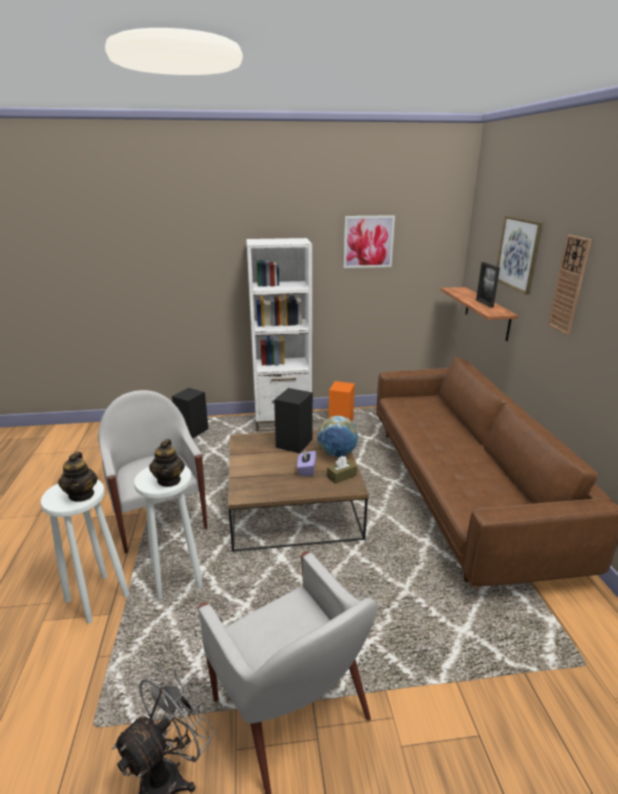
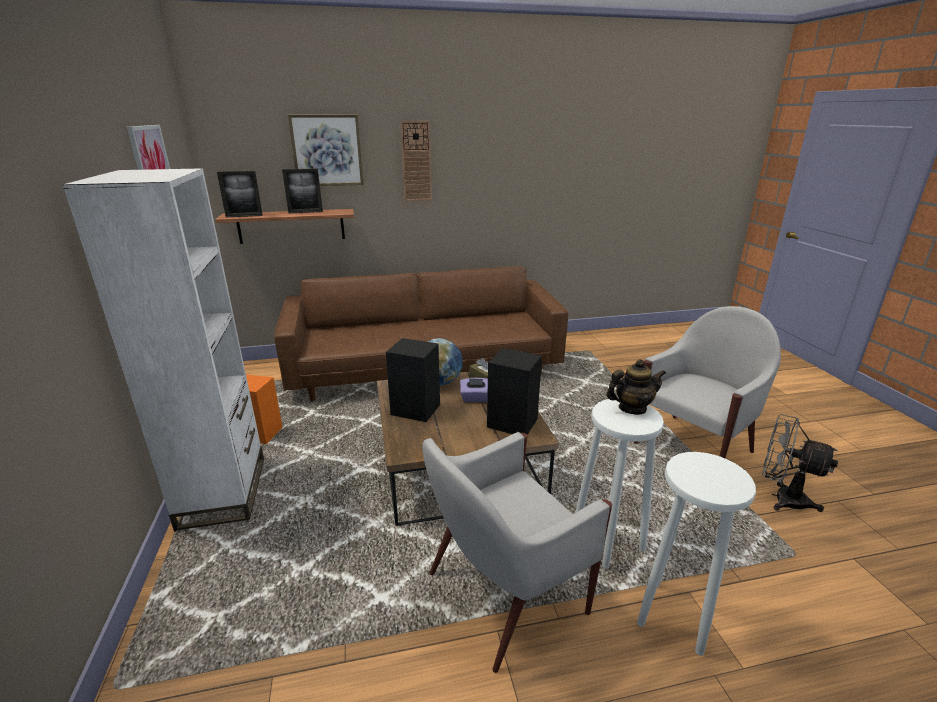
camera: 95 degrees left, 0 degrees up
teapot [58,452,98,502] -> none
black speaker [172,388,208,439] -> black speaker moved to [487,348,542,435]
none -> picture frame [217,171,263,217]

